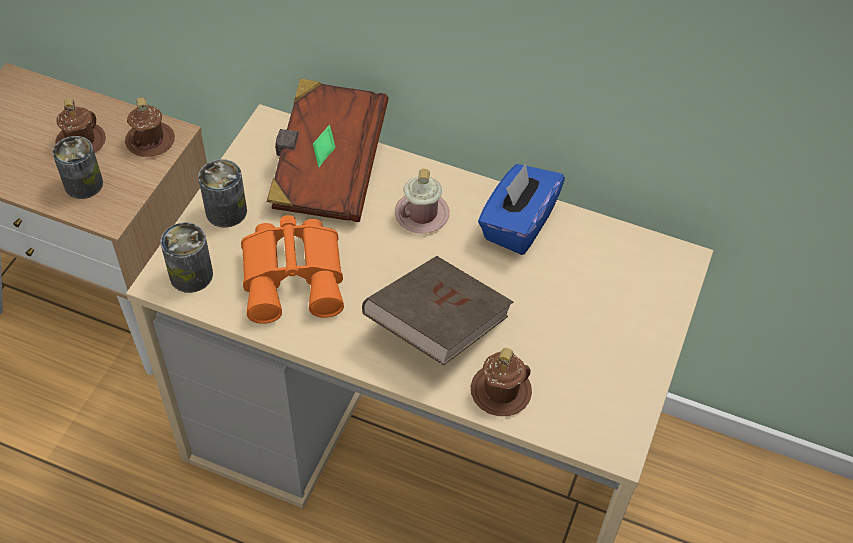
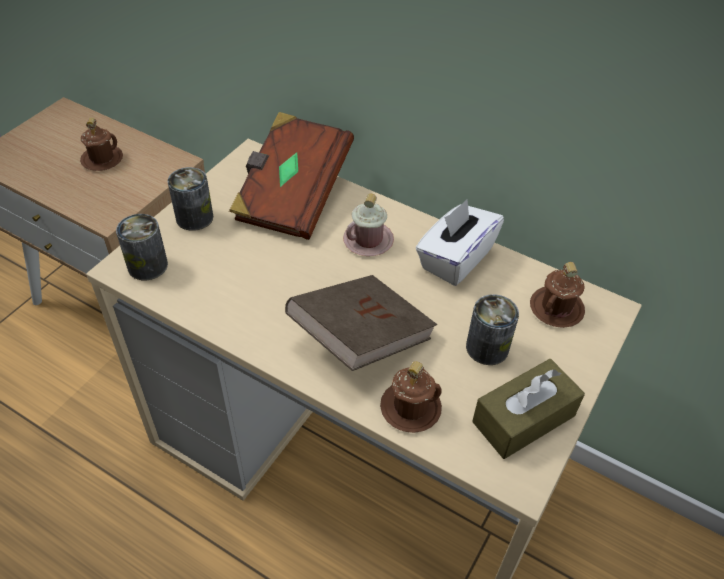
camera: 10 degrees right, 5 degrees down
can [53,136,103,199] -> can moved to [466,294,519,365]
brown mug [125,98,175,157] -> brown mug moved to [530,262,585,328]
orange binoculars [241,215,344,324] -> none
blue tissue box [478,163,565,255] -> white tissue box [415,199,504,286]
none -> brown tissue box [472,359,585,459]

